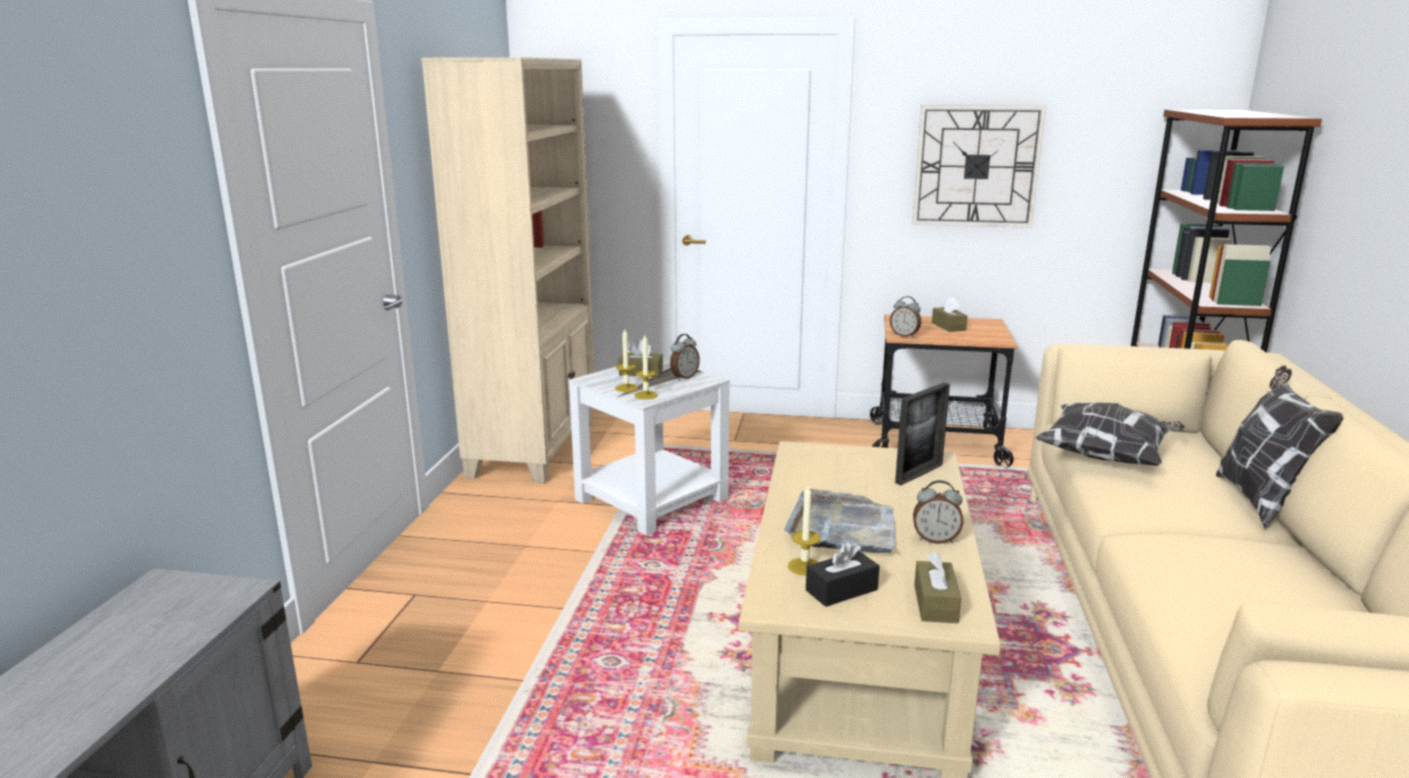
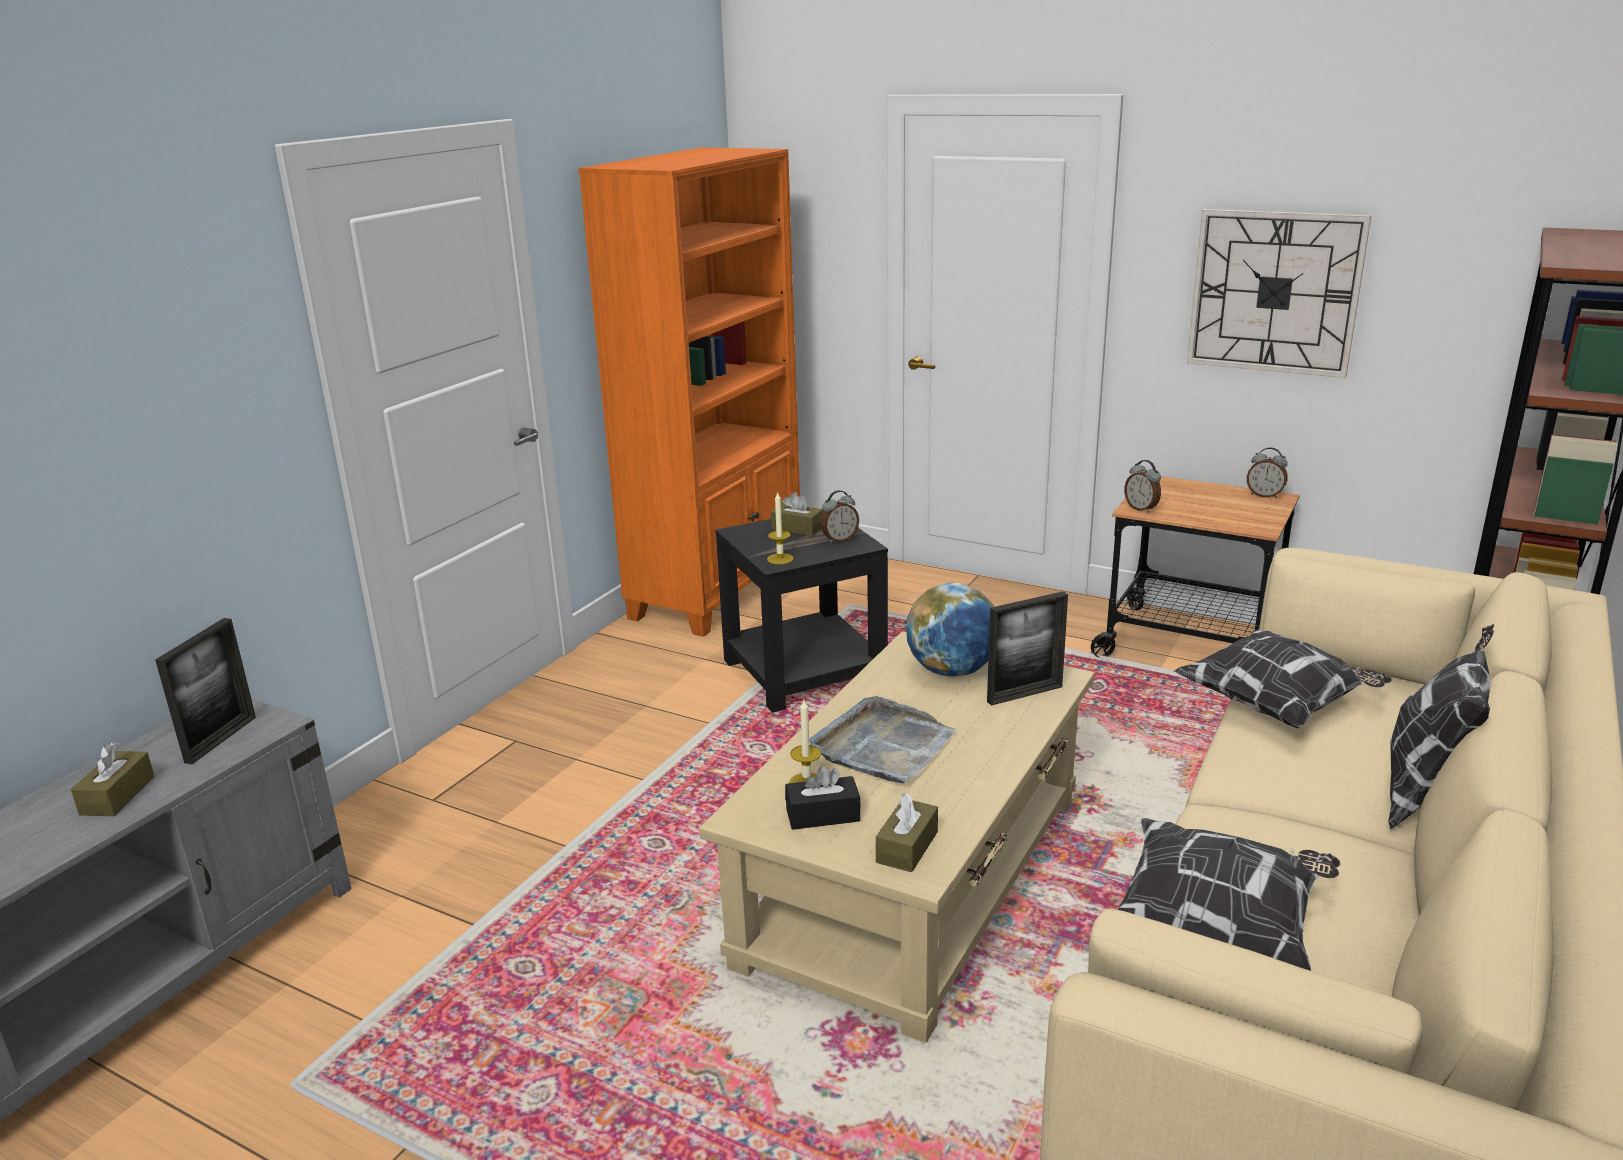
camera: 20 degrees right, 5 degrees up
beige bookcase [421,57,594,484] -> orange bookcase [578,147,800,637]
white side table [568,359,730,535] -> black side table [715,511,888,713]
candle [615,329,638,392] -> none
alarm clock [913,480,964,544] -> alarm clock moved to [1247,447,1288,499]
brown tissue box [932,297,967,332] -> brown tissue box moved to [71,742,155,816]
none -> picture frame [155,618,256,764]
none -> globe [907,583,994,677]
none -> pillow [1116,818,1341,971]

